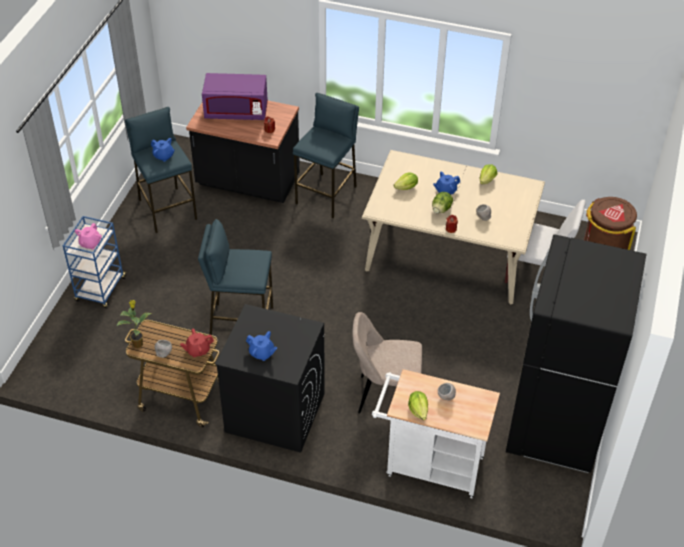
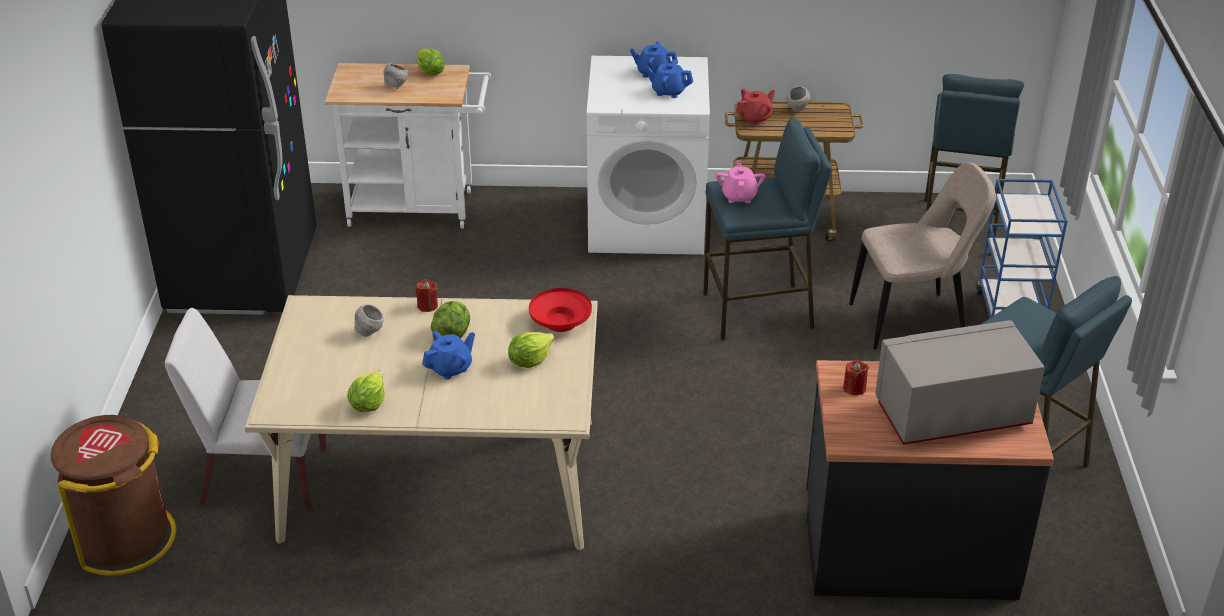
camera: 165 degrees right, 10 degrees down
pink teapot [75,223,102,249] -> pink teapot moved to [716,160,766,203]
potted plant [116,300,152,348] -> none
blue teapot [151,138,175,162] -> blue teapot moved to [645,59,693,98]
purple microwave [202,73,268,120] -> grey microwave [875,320,1044,445]
black washing machine [215,304,325,453] -> white washing machine [587,56,710,255]
blue stool [293,93,359,218] -> blue stool moved to [924,74,1024,256]
beige chair [352,312,422,413] -> beige chair moved to [849,162,996,349]
none -> red bowl [529,288,592,332]

